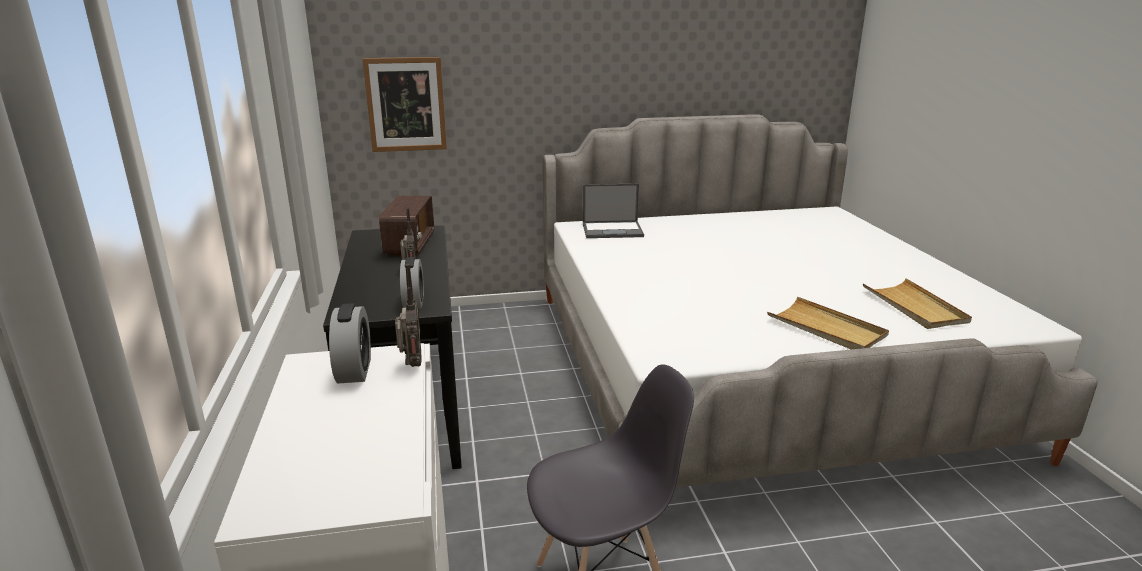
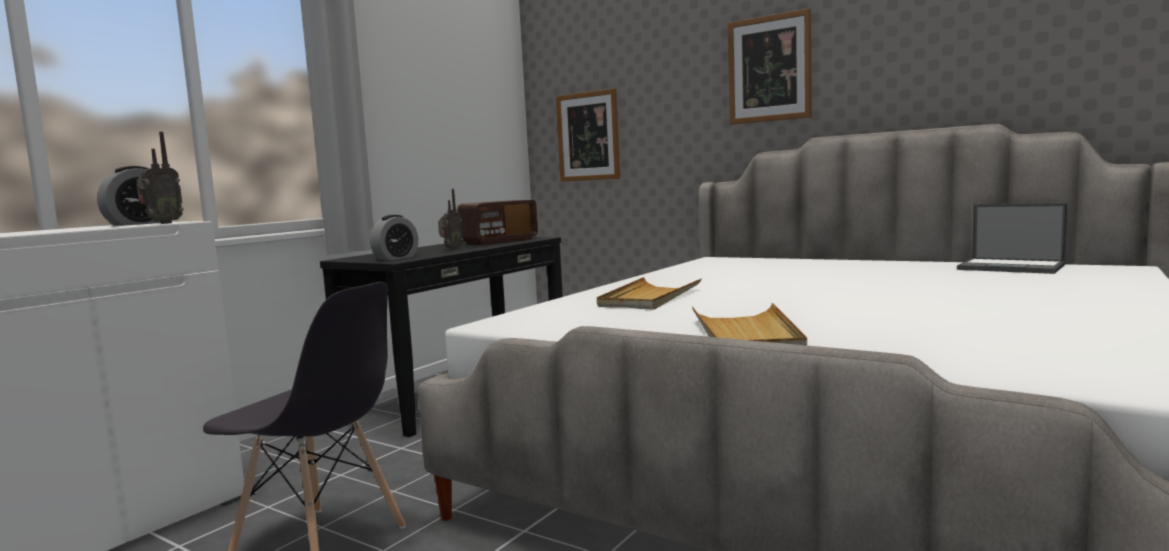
camera: 45 degrees right, 15 degrees down
laptop [583,184,644,238] -> laptop moved to [957,203,1068,274]
beige tray [863,278,972,329] -> beige tray moved to [597,277,702,310]
none -> picture [728,8,812,125]

